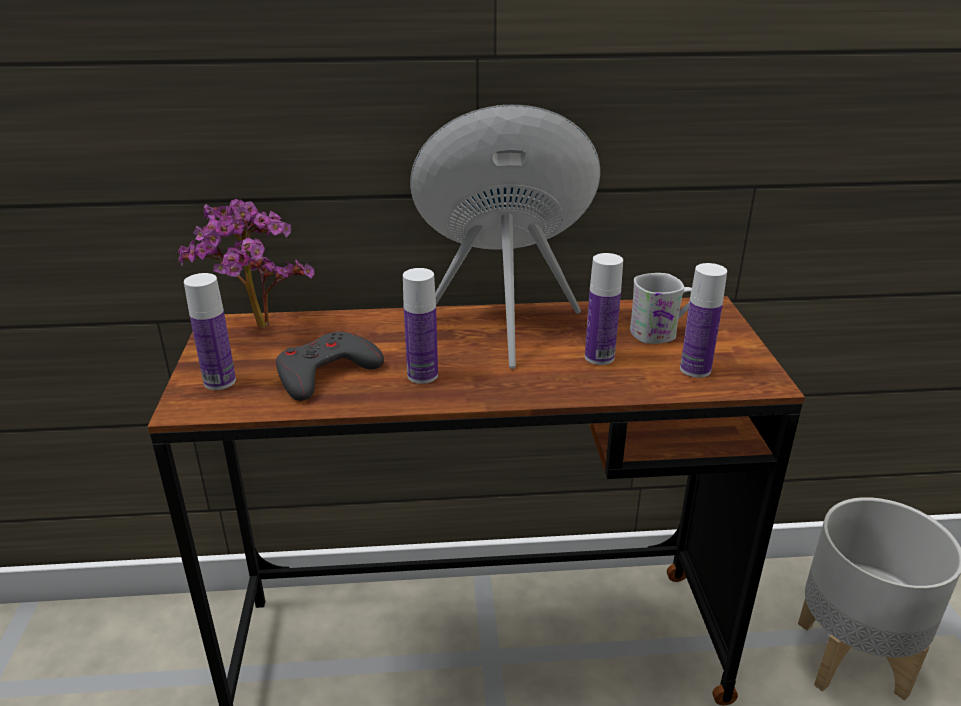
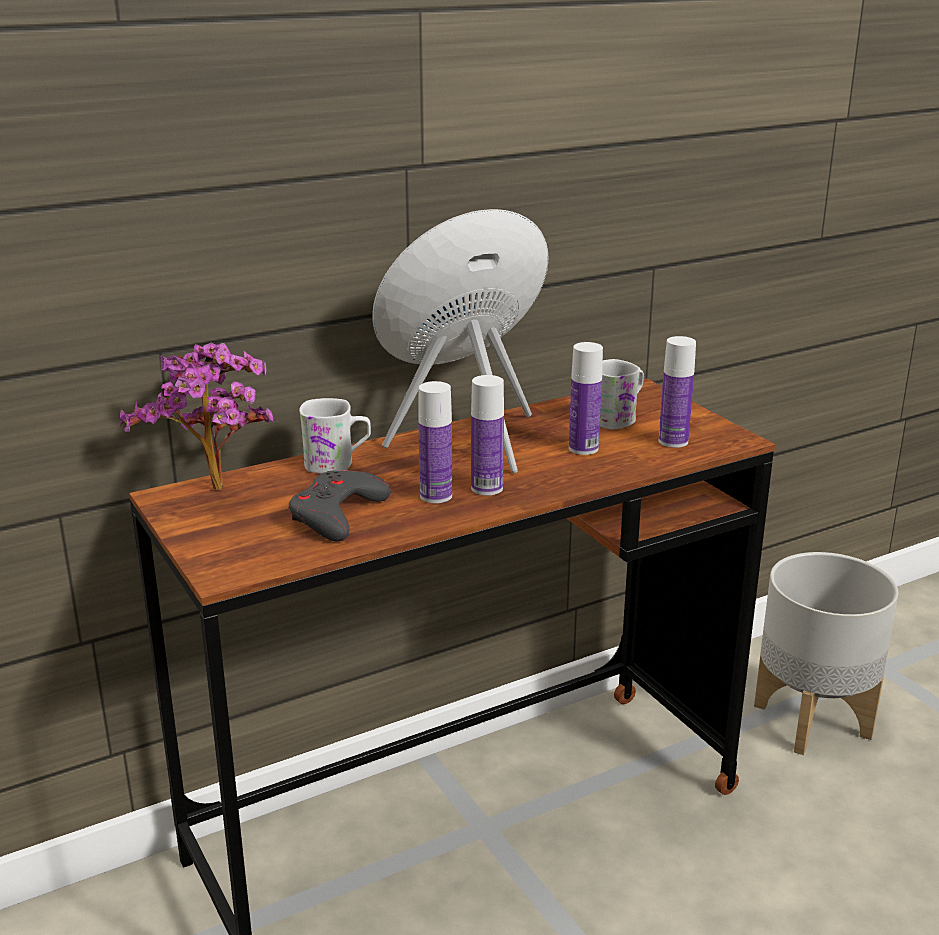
camera: 25 degrees left, 5 degrees down
bottle [184,273,236,390] -> bottle moved to [471,375,504,495]
none -> white mug [299,398,371,473]

